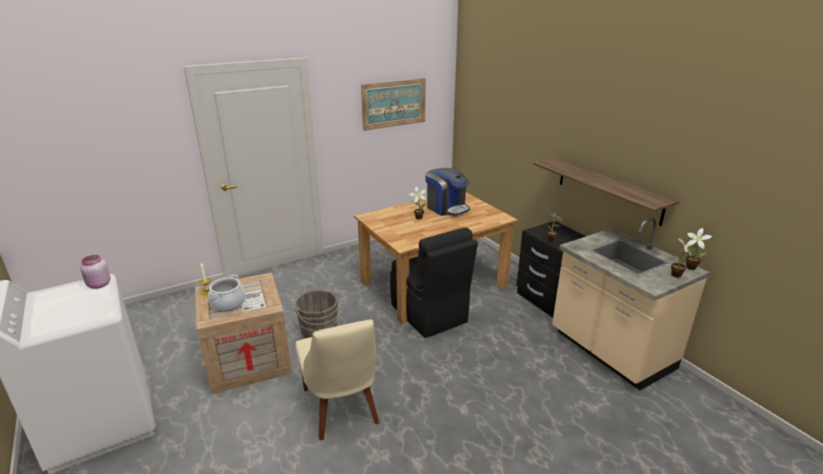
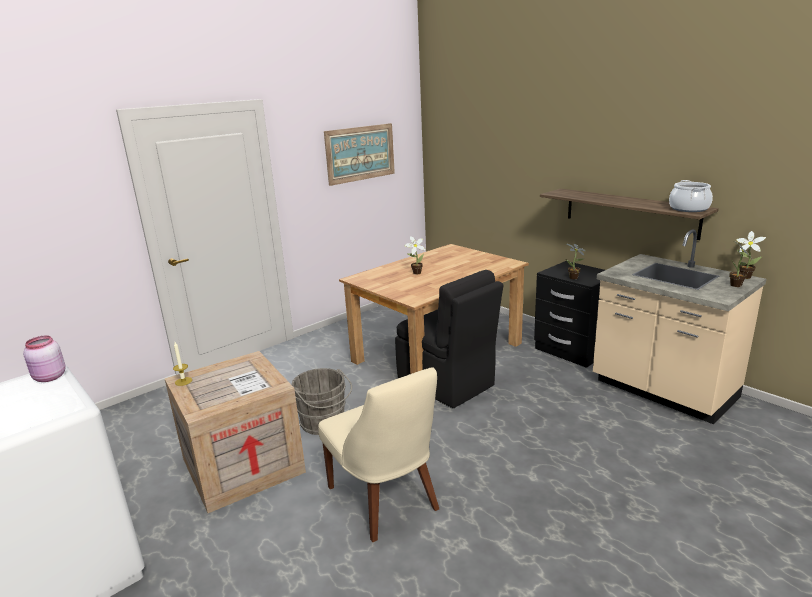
camera: 10 degrees left, 5 degrees down
cooking pot [208,275,245,311] -> cooking pot moved to [669,180,713,212]
coffee machine [425,168,470,216] -> none

